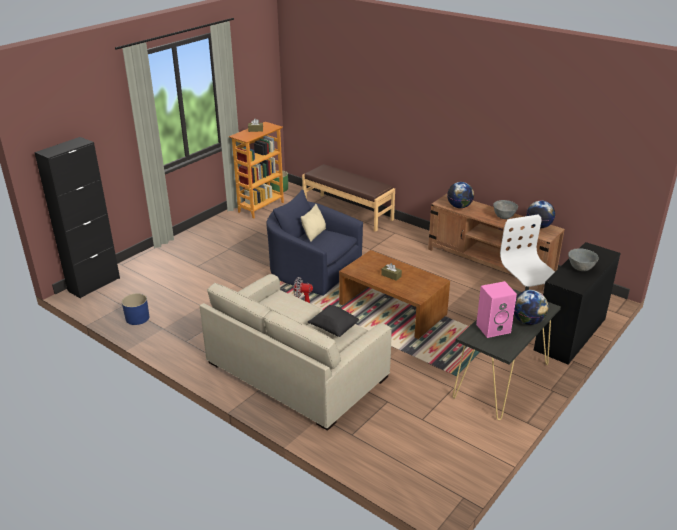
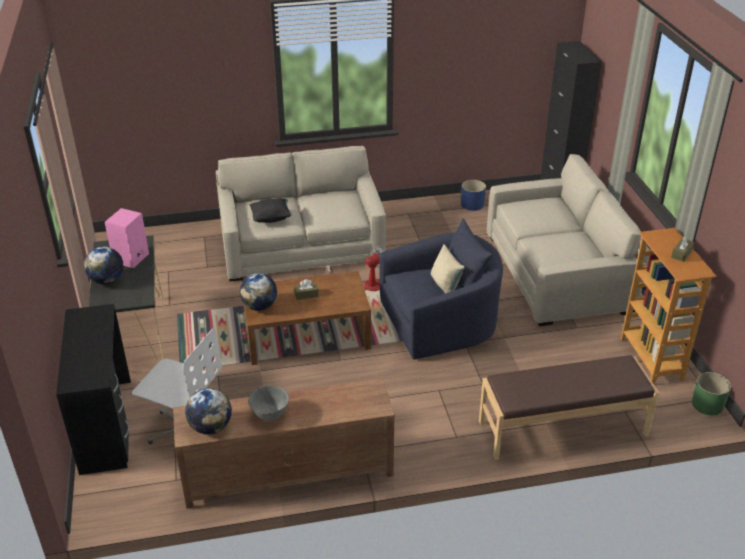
camera: 130 degrees right, 5 degrees up
globe [447,182,474,208] -> globe moved to [240,273,277,311]
grey bowl [568,248,599,271] -> none
none -> beige sofa [487,154,649,326]

